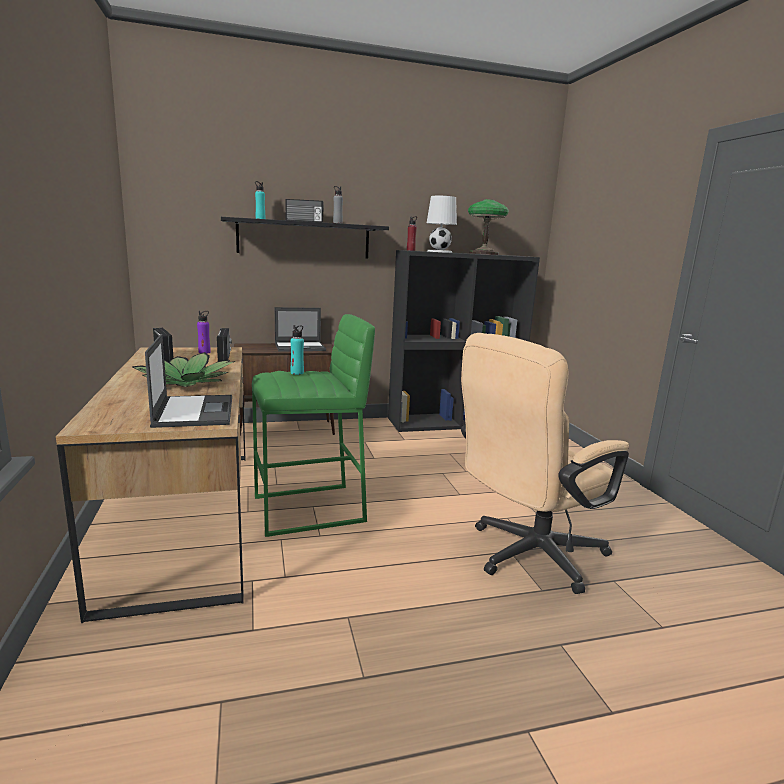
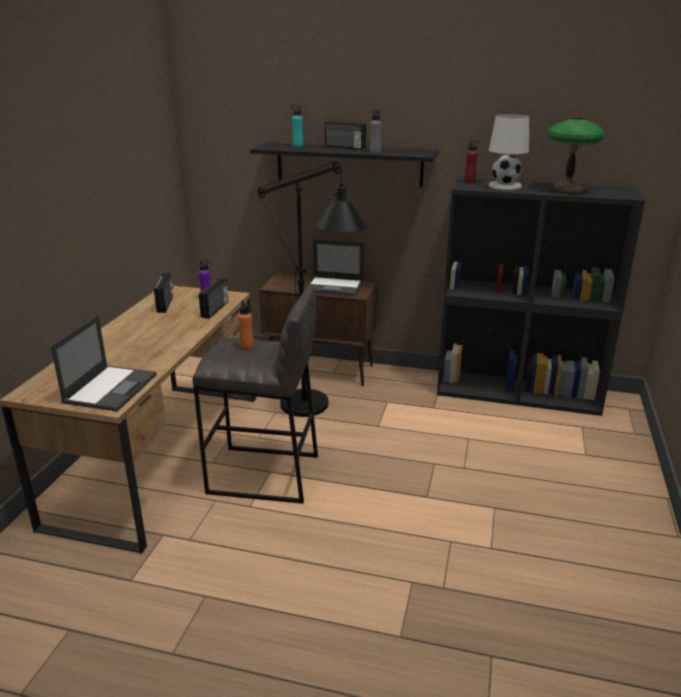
camera: 30 degrees right, 10 degrees up
potted plant [132,352,235,387] -> none
green stool [252,314,375,537] -> grey stool [193,287,318,504]
turquoise bottle [291,325,304,375] -> orange bottle [238,300,254,349]
beige office chair [461,333,629,594] -> none
none -> black floor lamp [258,161,368,417]

